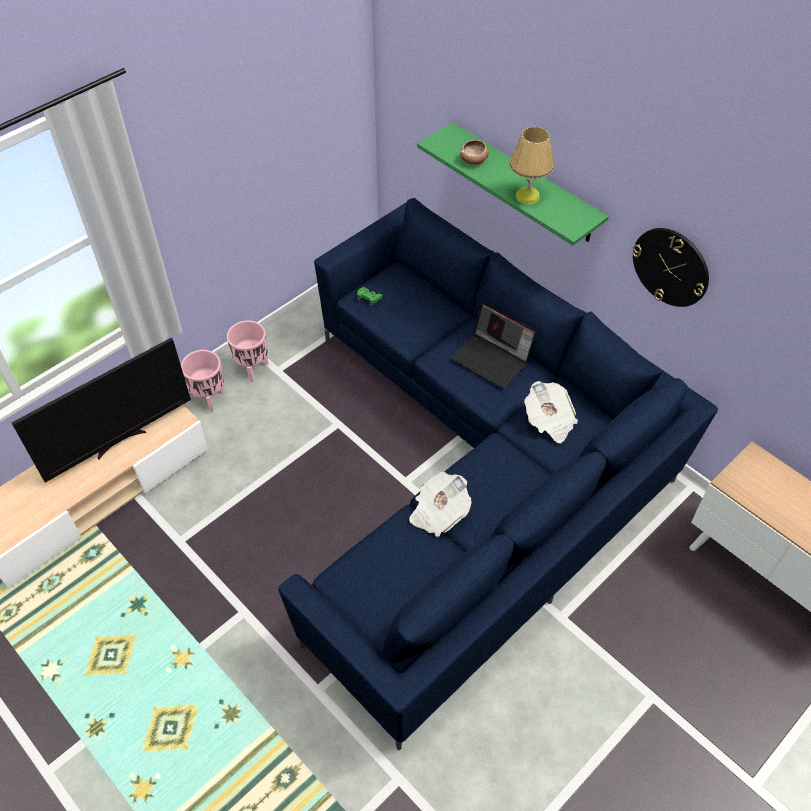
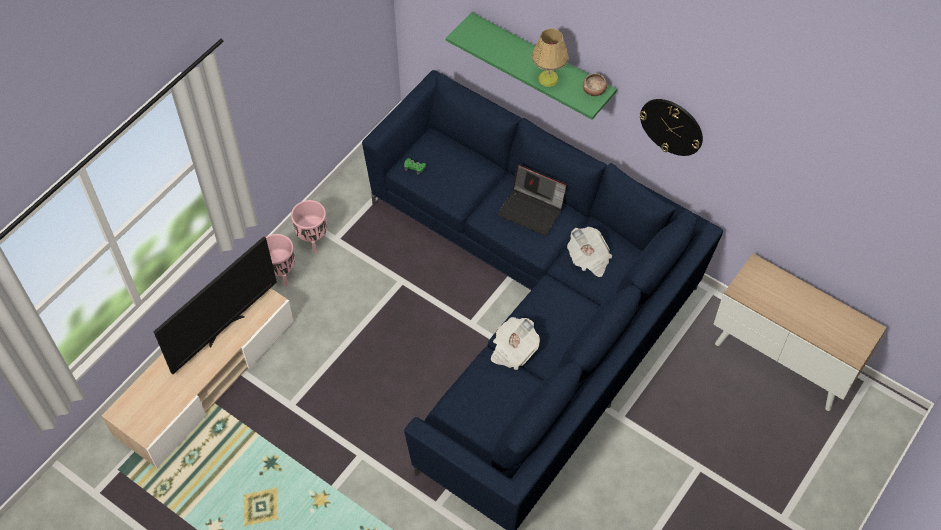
camera: 10 degrees left, 5 degrees up
bowl [460,140,488,165] -> bowl moved to [583,73,607,96]

